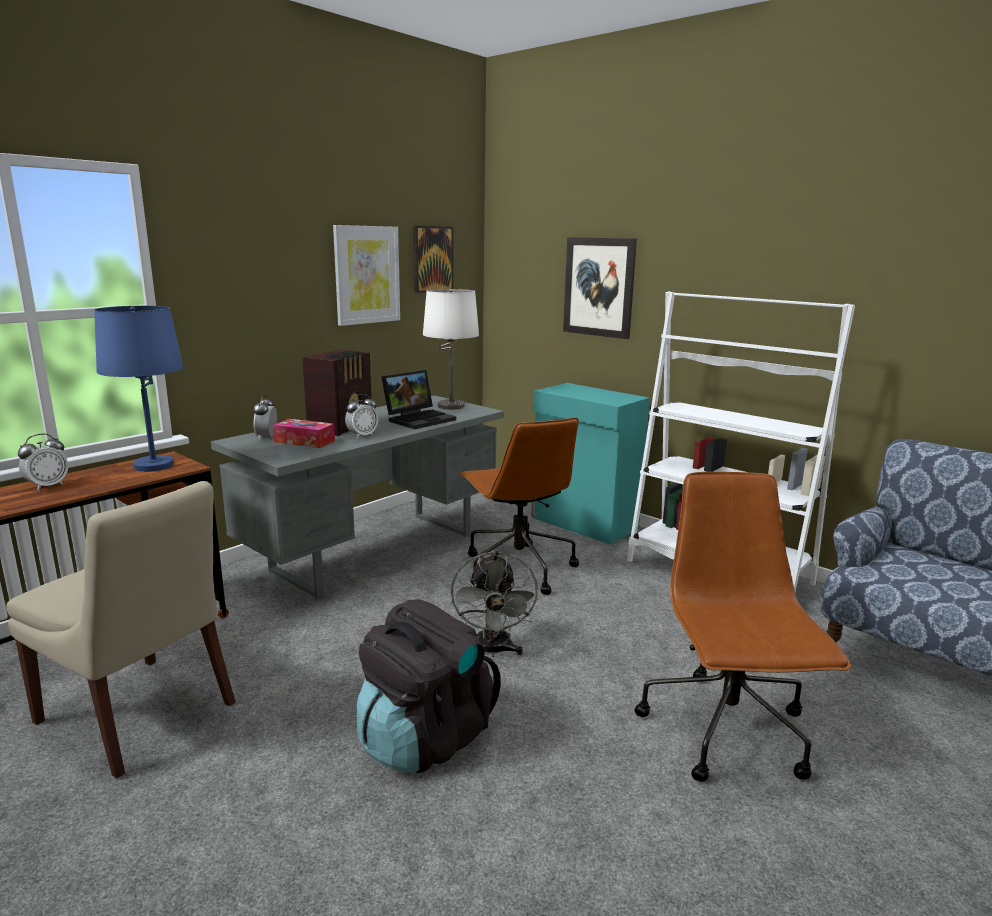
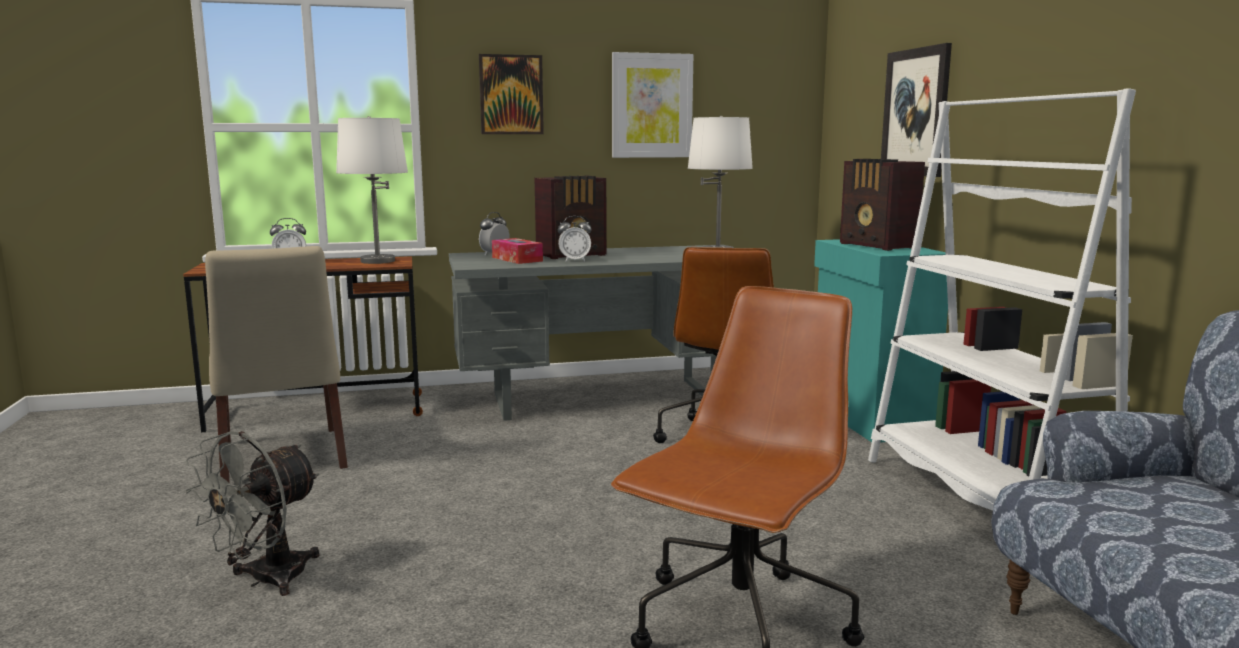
camera: 35 degrees right, 5 degrees down
blue table lamp [94,306,184,472] -> white table lamp [336,116,408,264]
black backpack [357,599,501,773] -> none
laptop [381,370,456,429] -> none
picture [413,225,454,293] -> picture moved to [479,54,544,134]
grey fan [451,551,539,657] -> grey fan moved to [184,431,319,596]
none -> radio [840,159,925,251]

